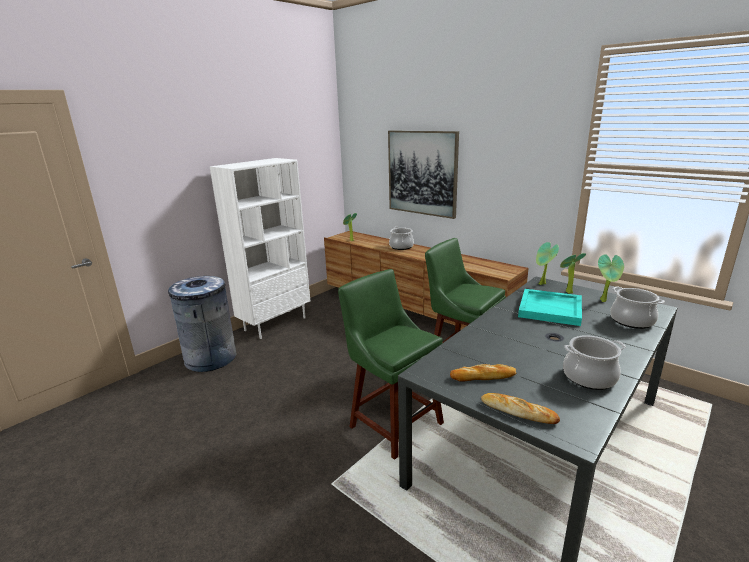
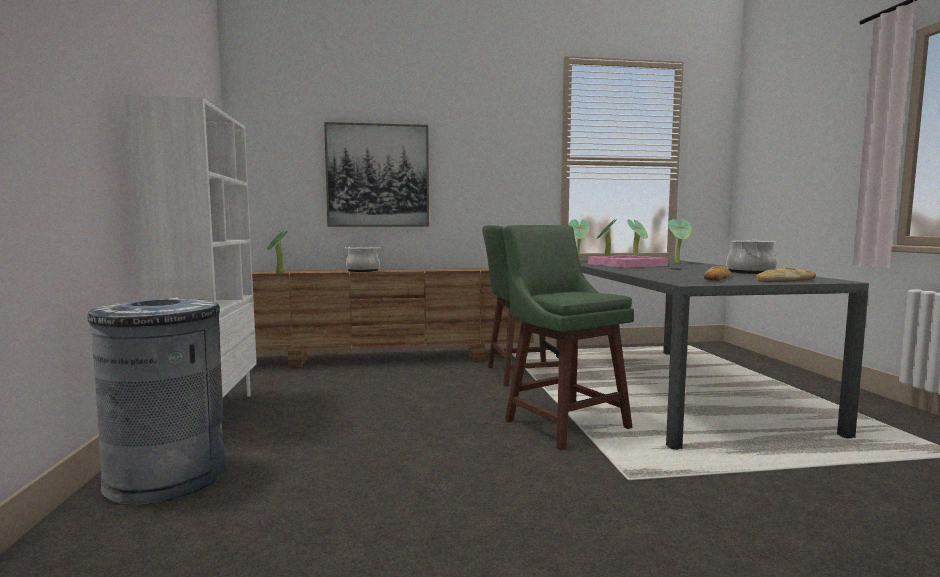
camera: 50 degrees left, 15 degrees down
green chair [338,269,444,460] -> green chair turned 60 degrees clockwise [504,225,634,450]
turquoise tray [518,289,582,326] -> pink tray [588,255,668,268]
cooking pot [610,286,665,329] -> potted plant [668,219,692,263]

